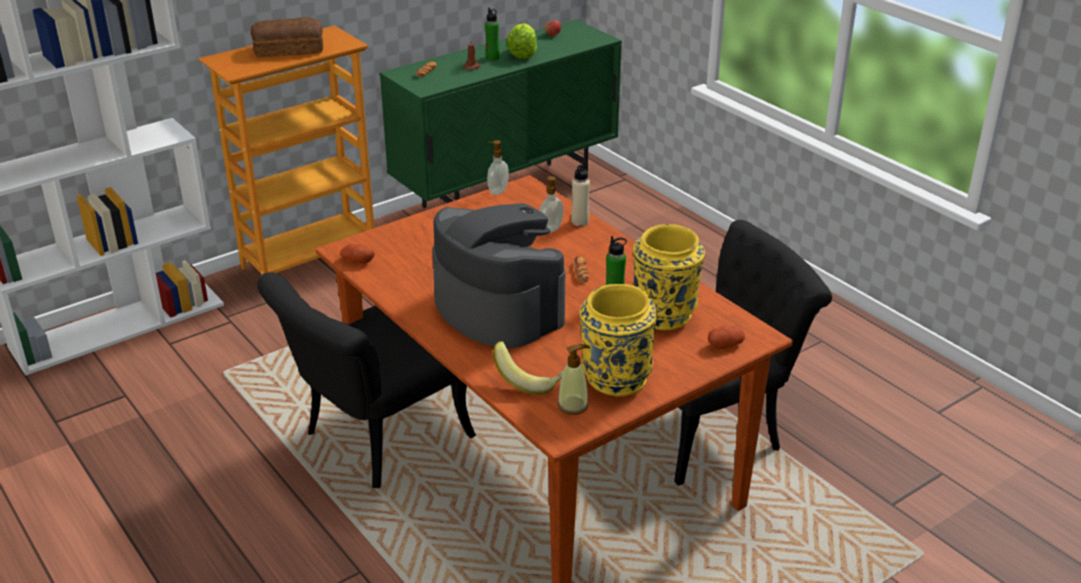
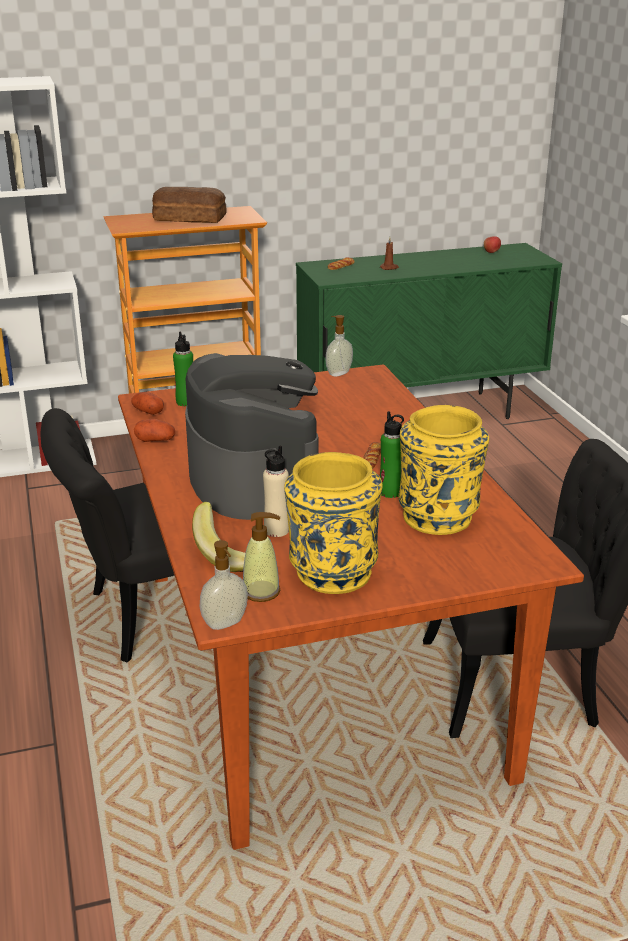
camera: 20 degrees right, 5 degrees down
green bottle [485,8,500,60] -> green bottle moved to [173,332,193,406]
lettuce [506,23,537,59] -> none
soap dispenser [539,176,563,233] -> soap dispenser moved to [199,540,248,630]
beige bottle [571,162,590,226] -> beige bottle moved to [263,445,289,537]
potato [708,325,745,349] -> potato moved to [134,419,175,442]

